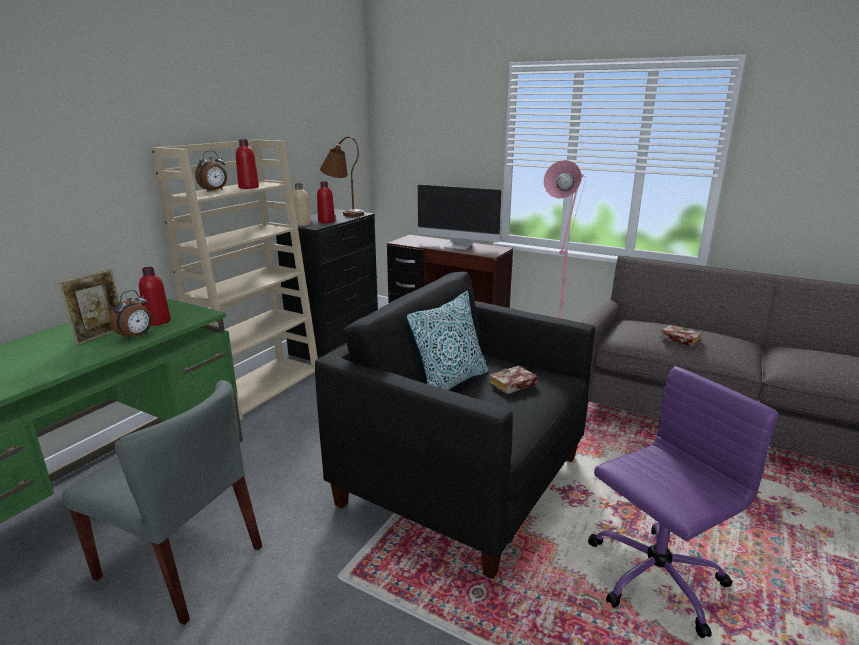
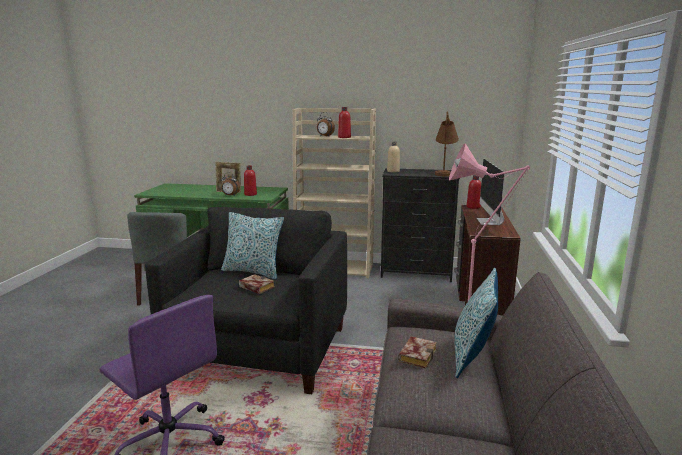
camera: 70 degrees right, 5 degrees down
red bottle [317,181,335,223] -> red bottle moved to [467,175,481,209]
none -> pillow [454,268,498,378]

